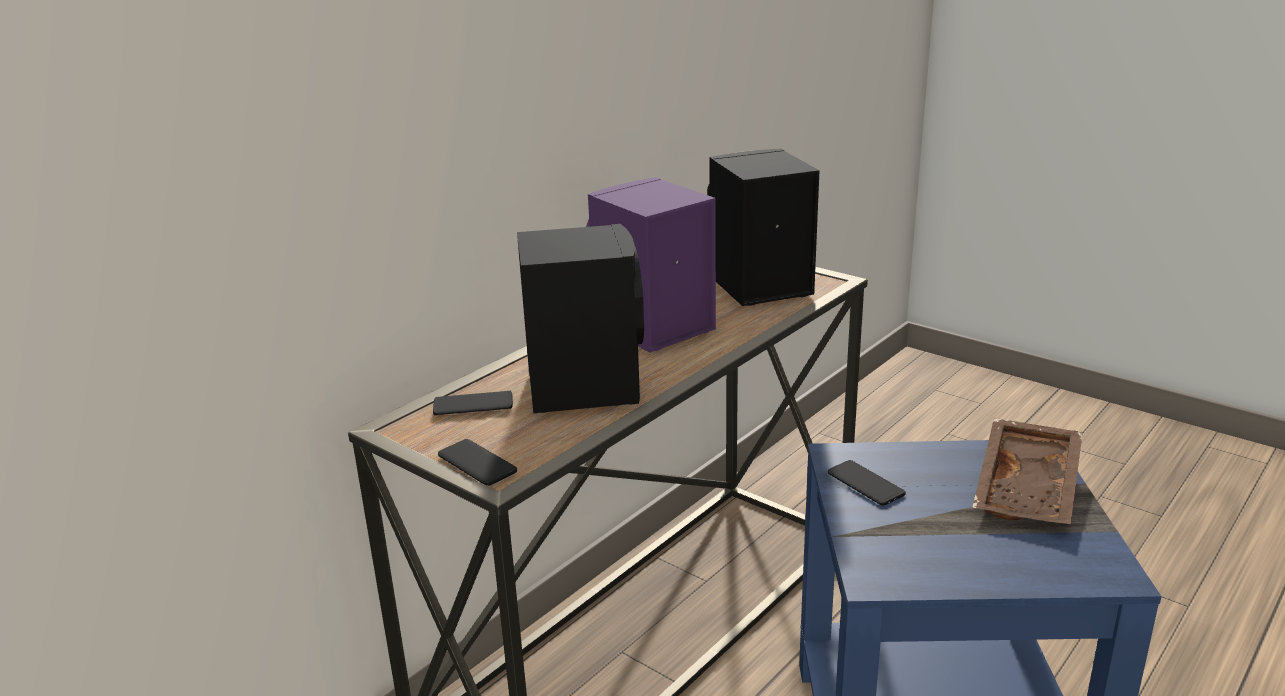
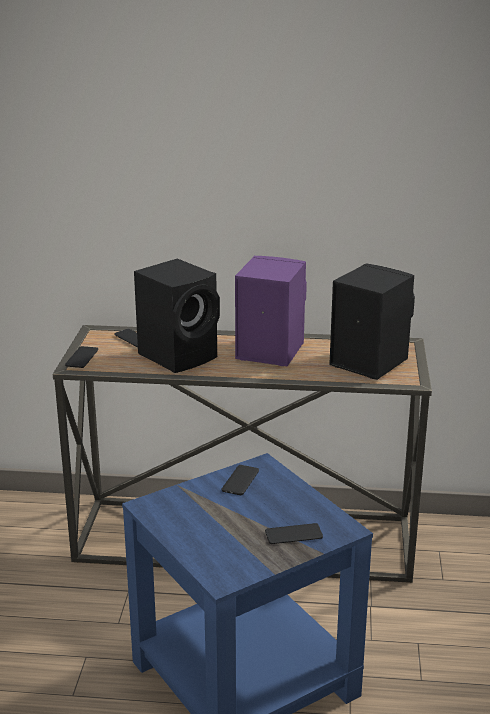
camera: 55 degrees right, 0 degrees up
brown tray [972,419,1083,524] -> phone [265,523,323,544]

